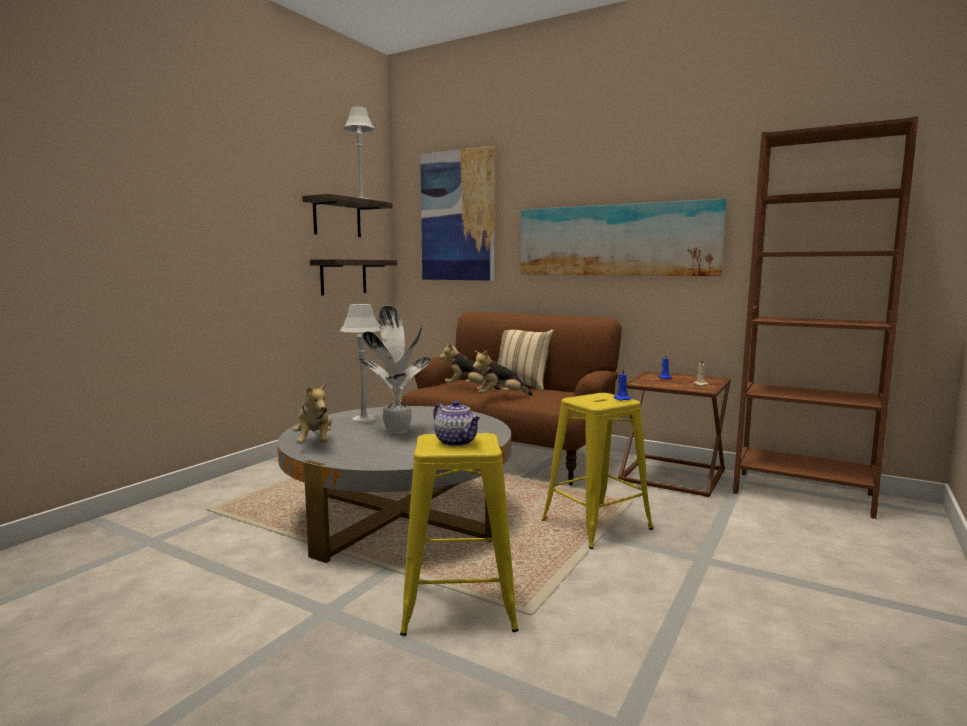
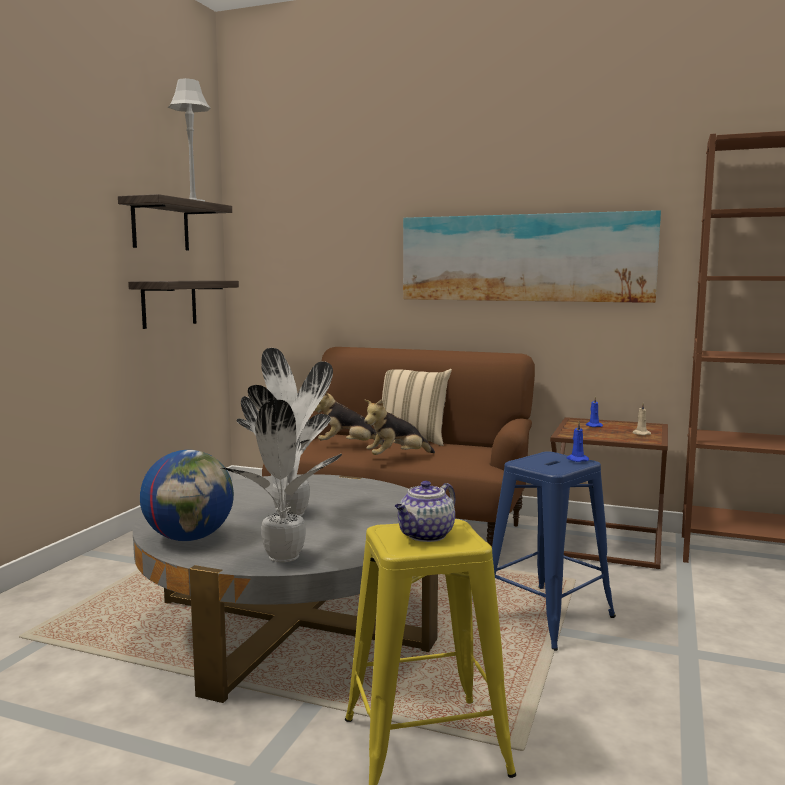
camera: 10 degrees left, 0 degrees up
plush toy [293,383,332,442] -> globe [140,450,234,541]
grey table lamp [339,304,380,423] -> none
picture [420,146,495,280] -> none
teapot [433,400,480,446] -> teapot turned 90 degrees clockwise [395,481,455,542]
yellow stool [542,393,654,549] -> blue stool [492,452,616,651]
none -> potted plant [221,362,342,562]

